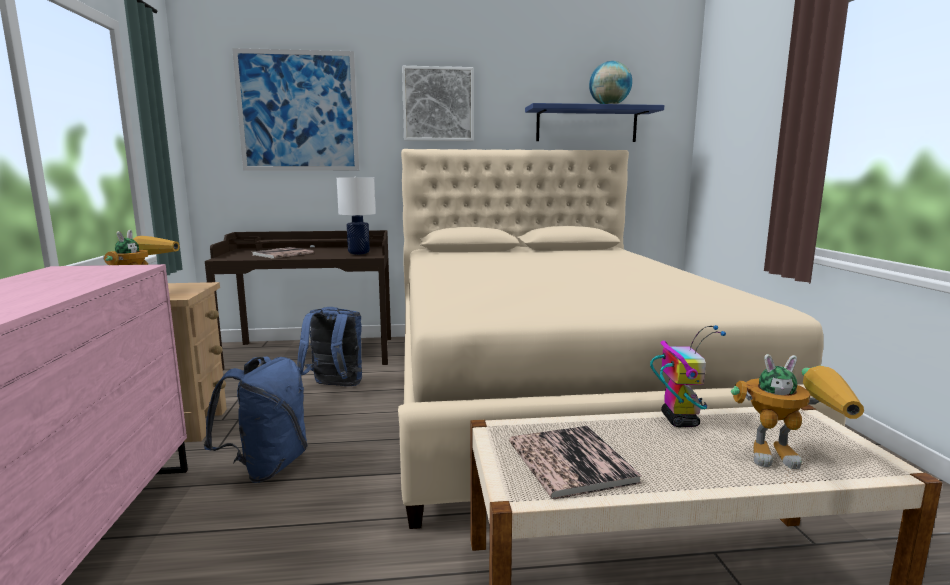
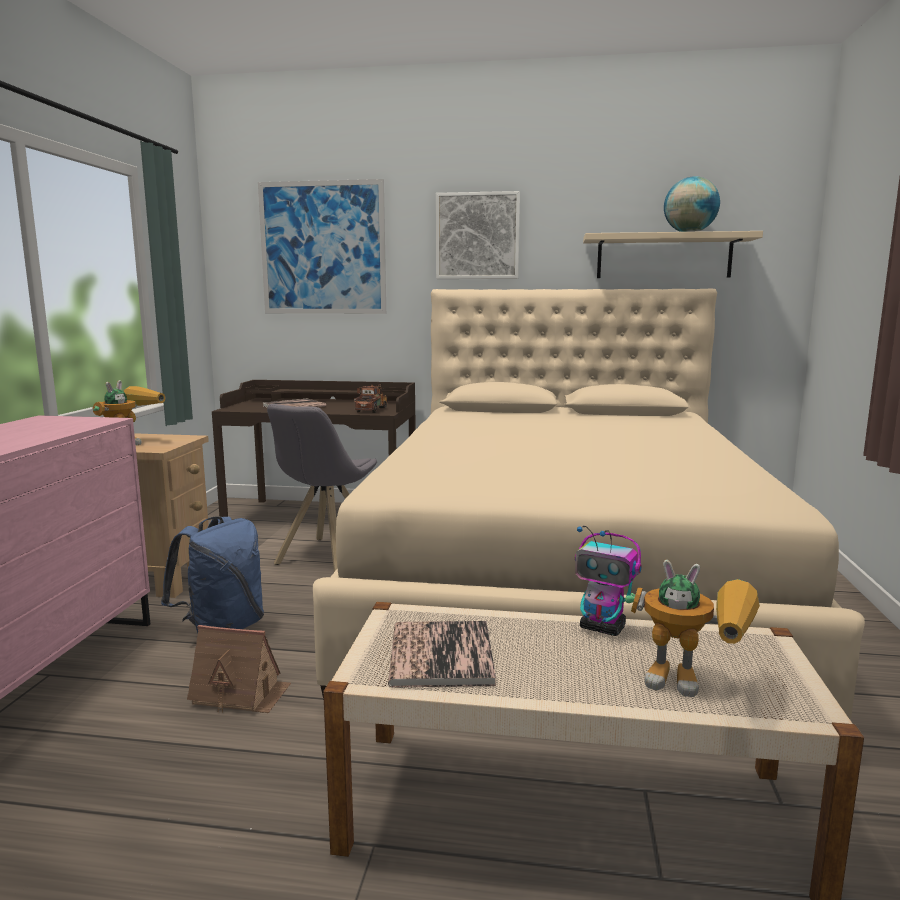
camera: 15 degrees right, 0 degrees up
blue backpack [297,307,362,386] -> grey chair [267,404,377,572]
white table lamp [337,176,376,255] -> toy truck [354,384,388,413]
blue shelf [525,103,664,142] -> beige shelf [583,231,763,278]
toy robot [650,325,726,427] -> toy robot turned 105 degrees clockwise [575,526,641,636]
none -> toy house [187,625,291,713]

